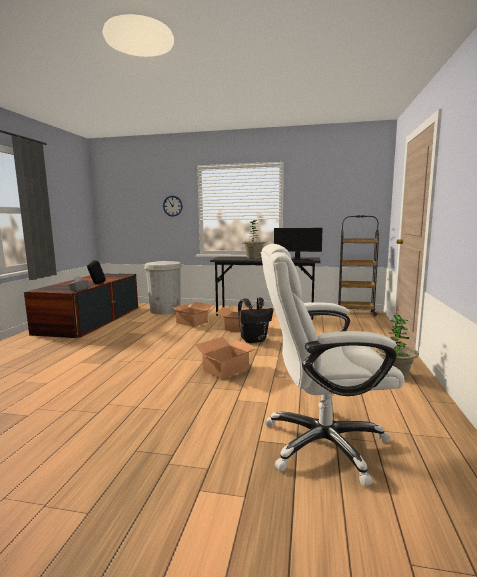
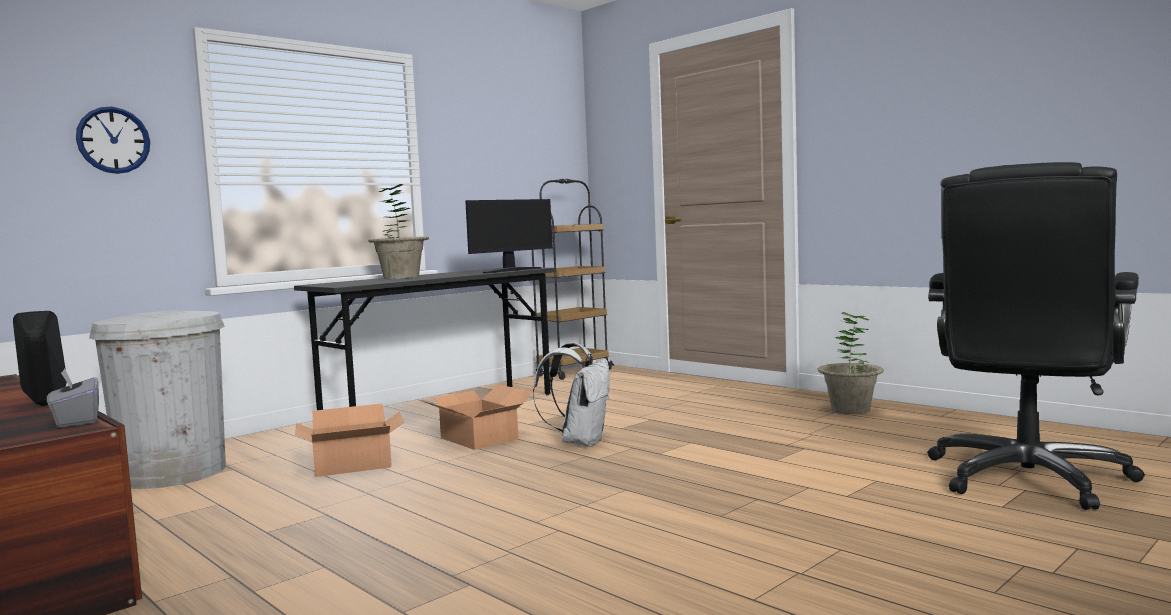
camera: 55 degrees left, 5 degrees down
cardboard box [196,337,255,380] -> none
black backpack [238,297,273,343] -> white backpack [533,343,610,447]
white office chair [260,244,404,486] -> black office chair [927,162,1145,510]

